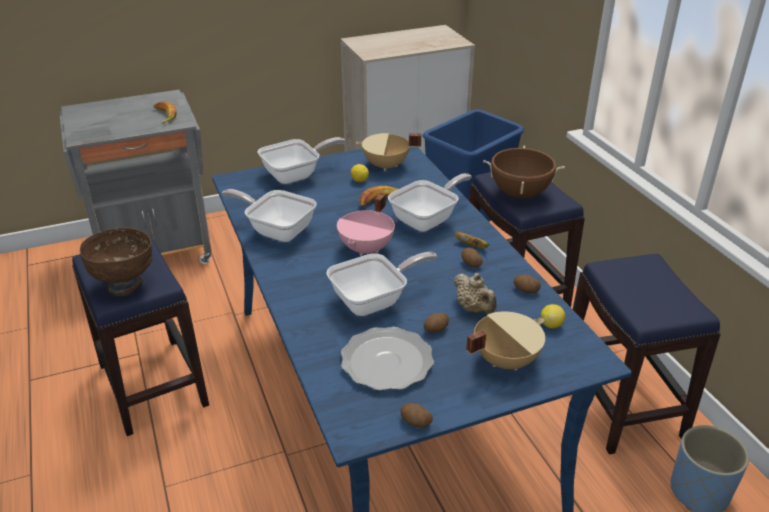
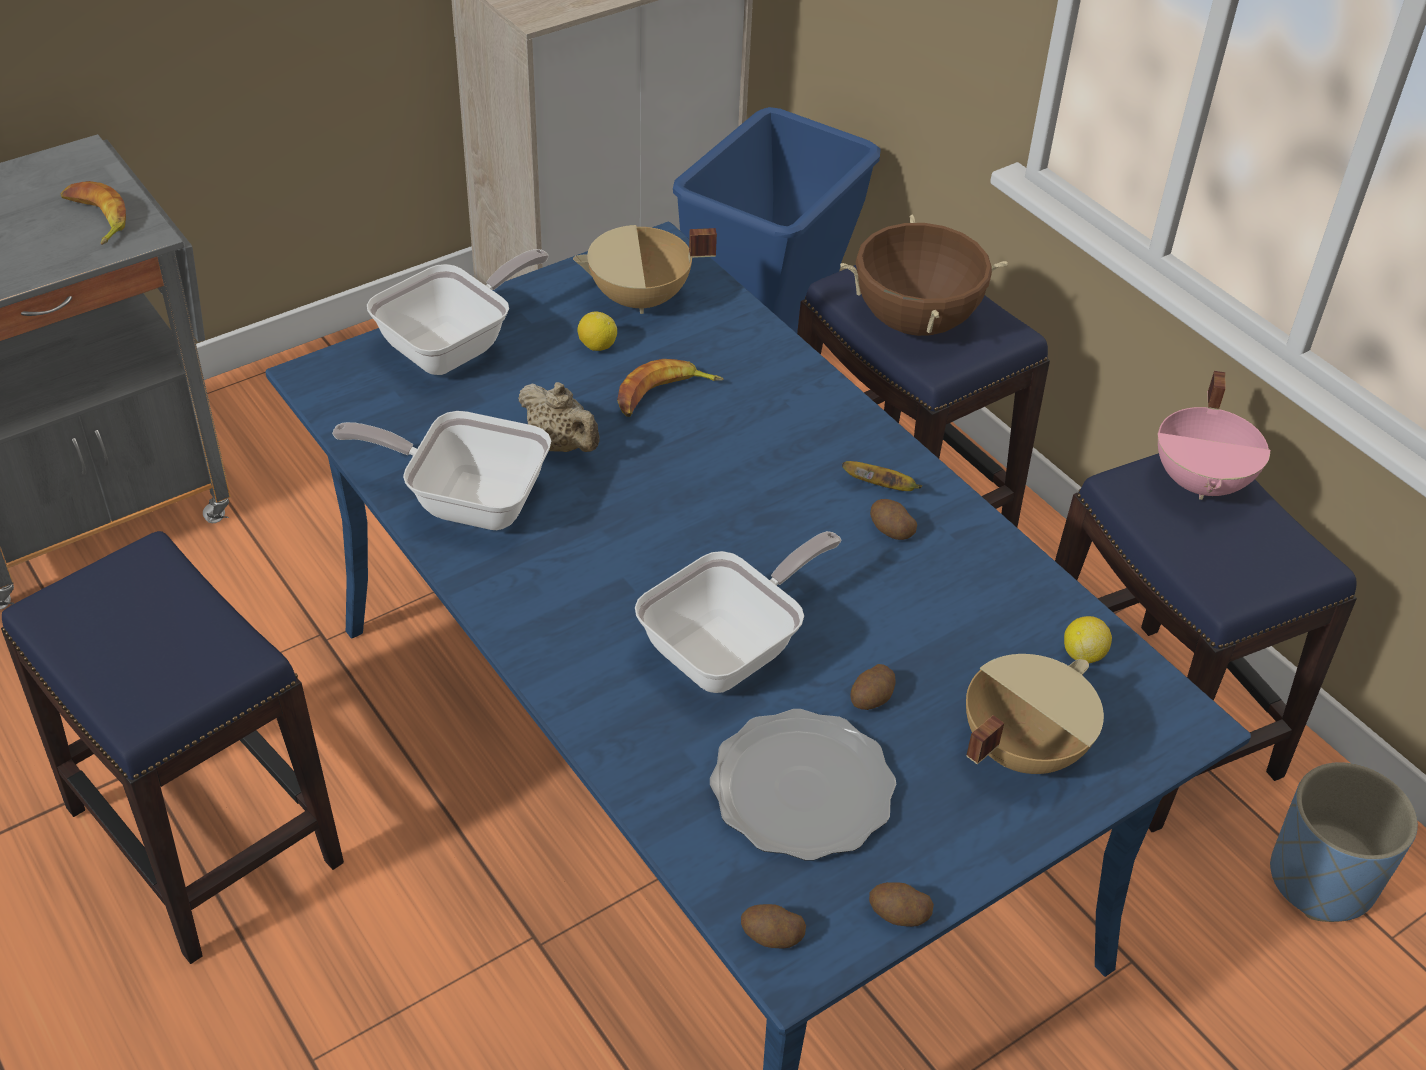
camera: 15 degrees left, 10 degrees up
brown bowl [80,227,152,296] -> none
pink cooking pot [337,193,395,256] -> pink cooking pot moved to [1157,371,1270,500]
frying pan [388,173,472,232] -> none
beige teapot [454,273,497,314] -> beige teapot moved to [518,382,600,452]
potato [514,275,541,293] -> potato moved to [741,904,806,948]

